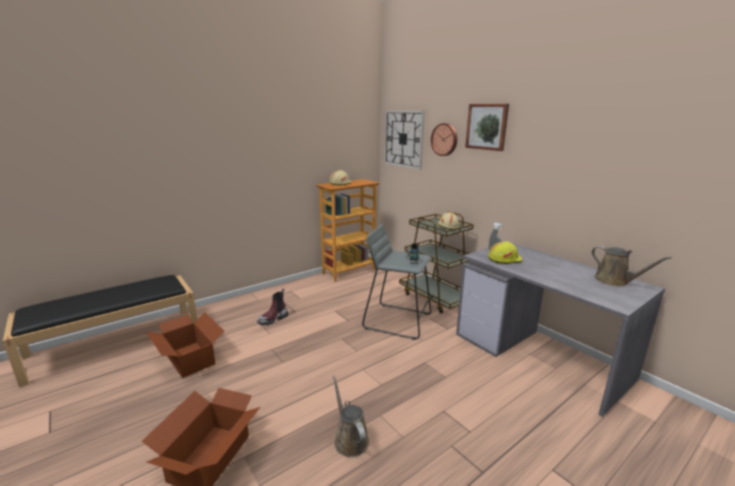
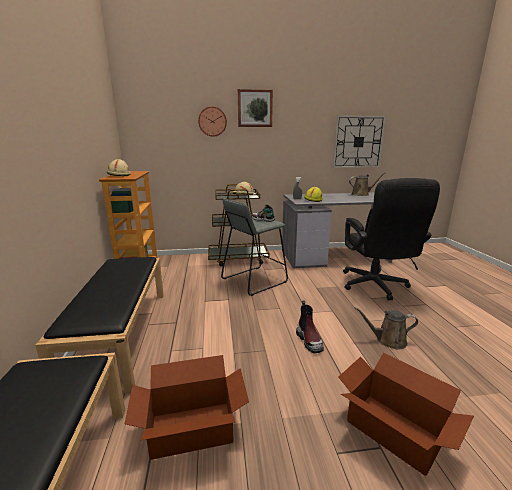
camera: 60 degrees left, 0 degrees up
boot [257,289,288,325] -> boot moved to [296,300,324,353]
wall clock [384,110,425,170] -> wall clock moved to [333,115,386,168]
none -> black bench [35,257,164,394]
none -> black office chair [343,178,440,300]

